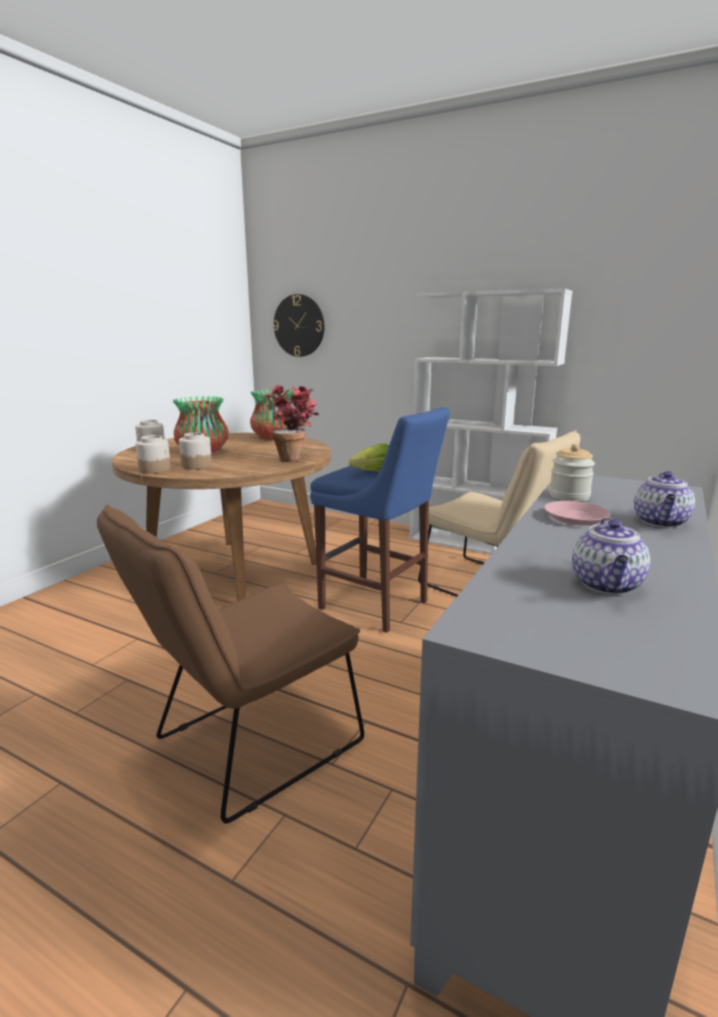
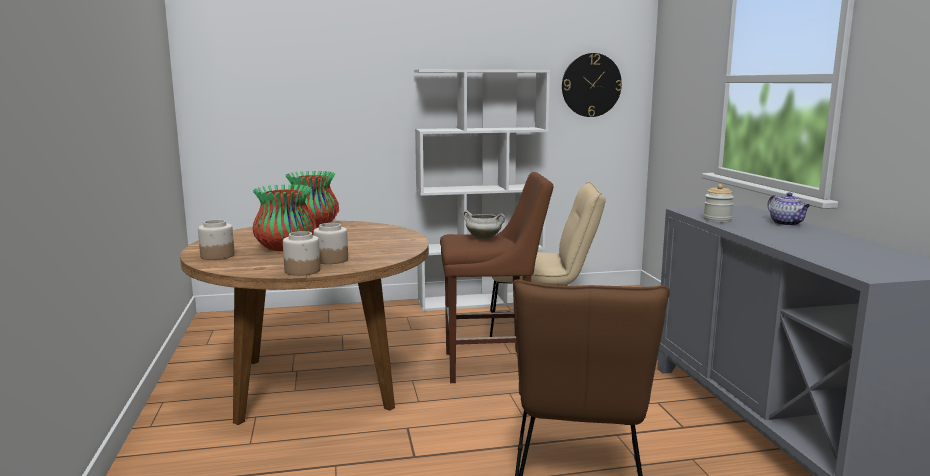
camera: 40 degrees left, 5 degrees down
potted plant [265,384,319,462] -> none
wall clock [273,294,324,357] -> wall clock moved to [562,53,622,117]
blue stool [310,407,450,633] -> brown stool [440,172,553,383]
lettuce [348,443,389,472] -> white cooking pot [463,210,505,240]
pink plate [544,501,610,525] -> none
teapot [572,518,651,595] -> none

